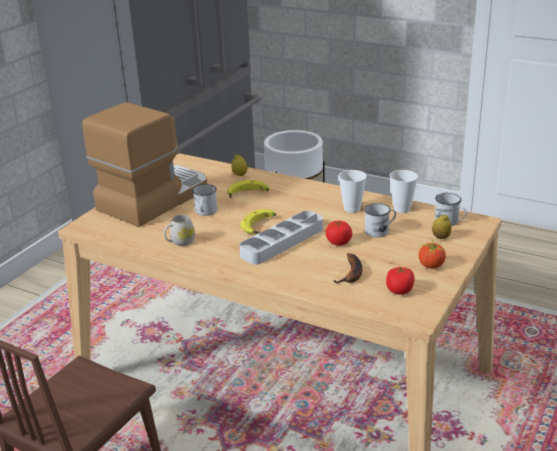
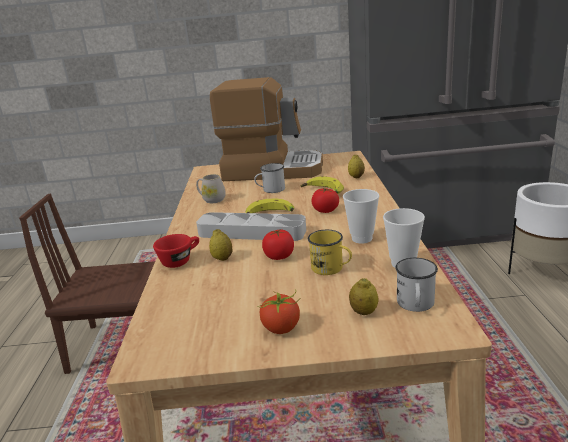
camera: 60 degrees right, 5 degrees down
banana [333,253,362,284] -> none
white mug [364,203,396,237] -> yellow mug [308,230,352,275]
tomato [386,267,415,295] -> tomato moved to [311,188,339,213]
none -> red cup [153,234,199,268]
none -> lemon [209,229,233,261]

